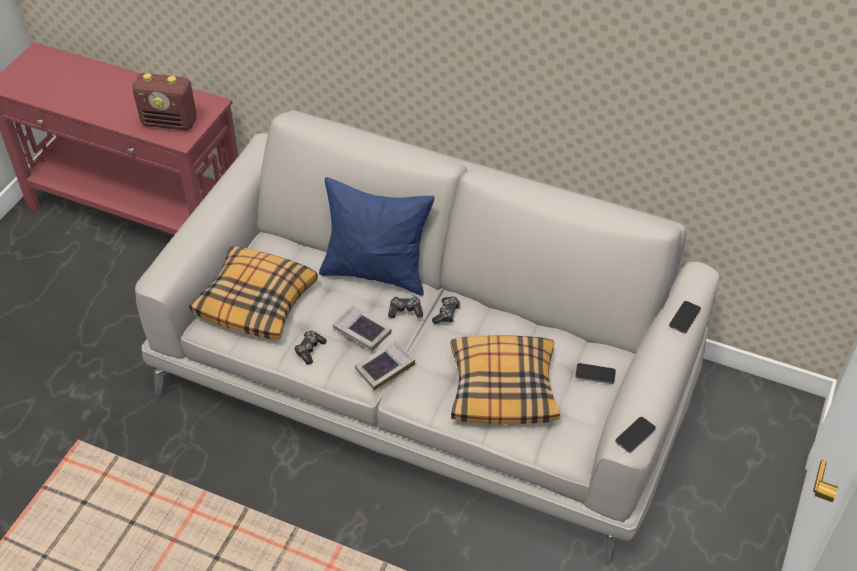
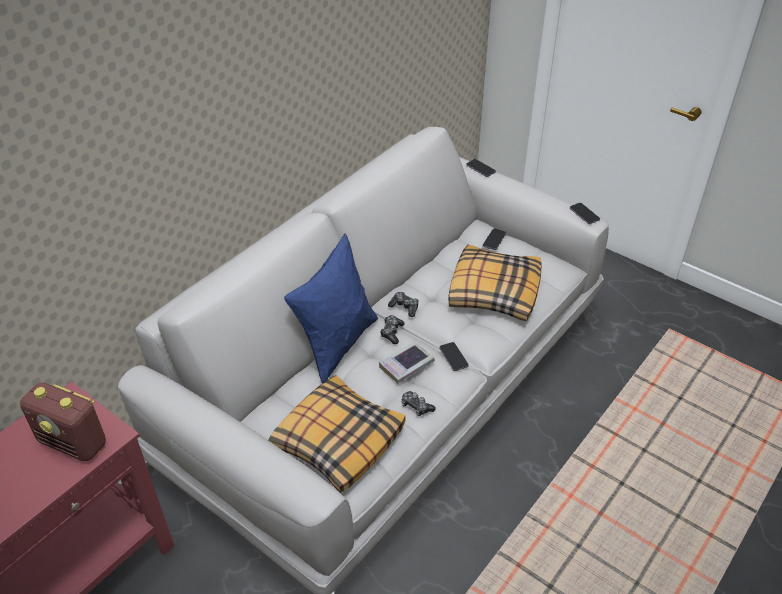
camera: 75 degrees left, 5 degrees down
radio [132,73,197,131] -> radio turned 90 degrees clockwise [20,383,106,462]
book [355,340,415,390] -> phone [440,342,469,371]

